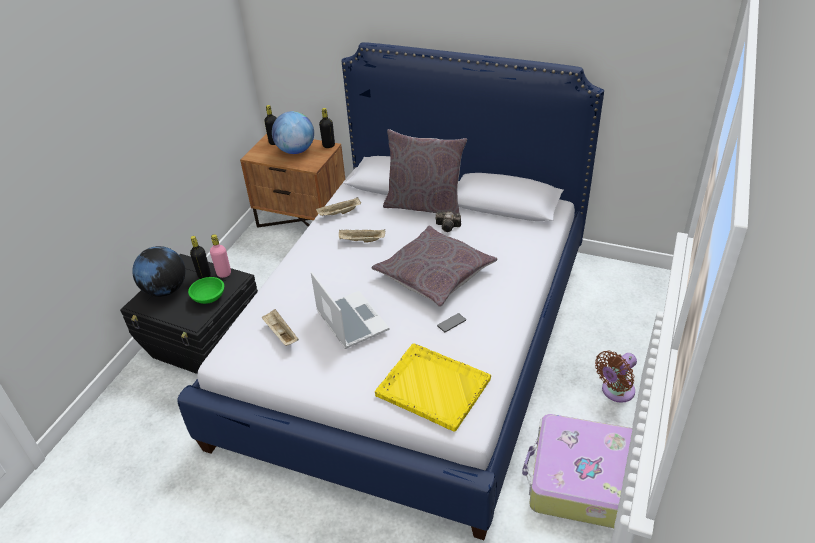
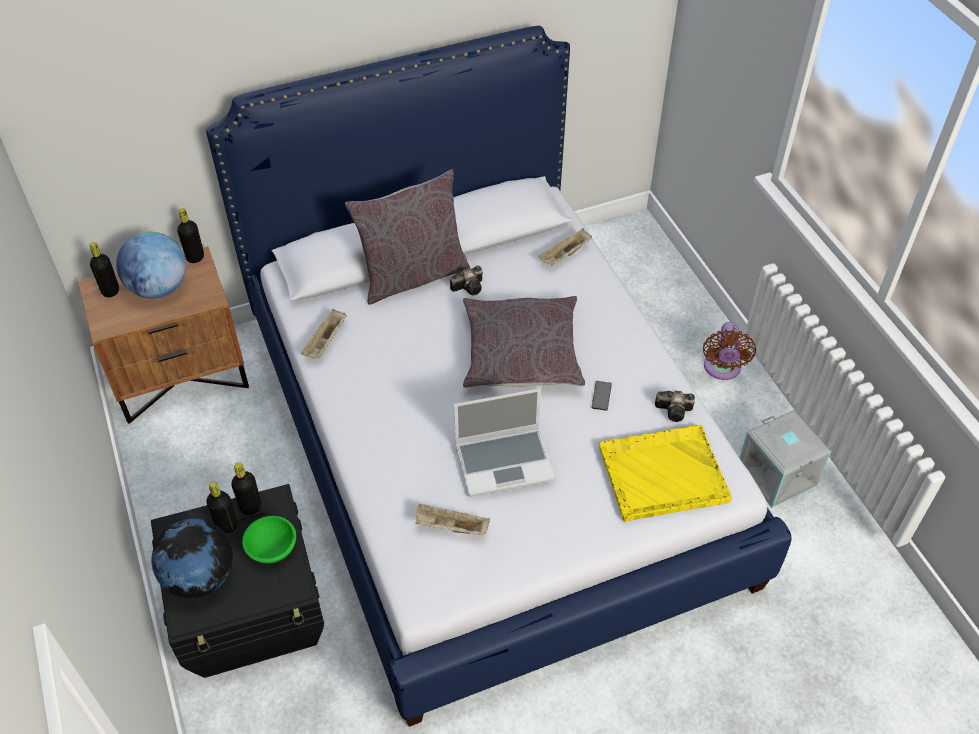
camera: 45 degrees left, 10 degrees up
pink bottle [210,234,231,278] -> black bottle [231,462,261,515]
laptop [311,272,390,349] -> laptop turned 150 degrees clockwise [454,388,555,497]
beige tray [339,229,385,243] -> beige tray moved to [538,229,592,265]
suitcase [522,414,632,528] -> grey storage box [739,410,831,508]
none -> camera [655,391,695,422]

